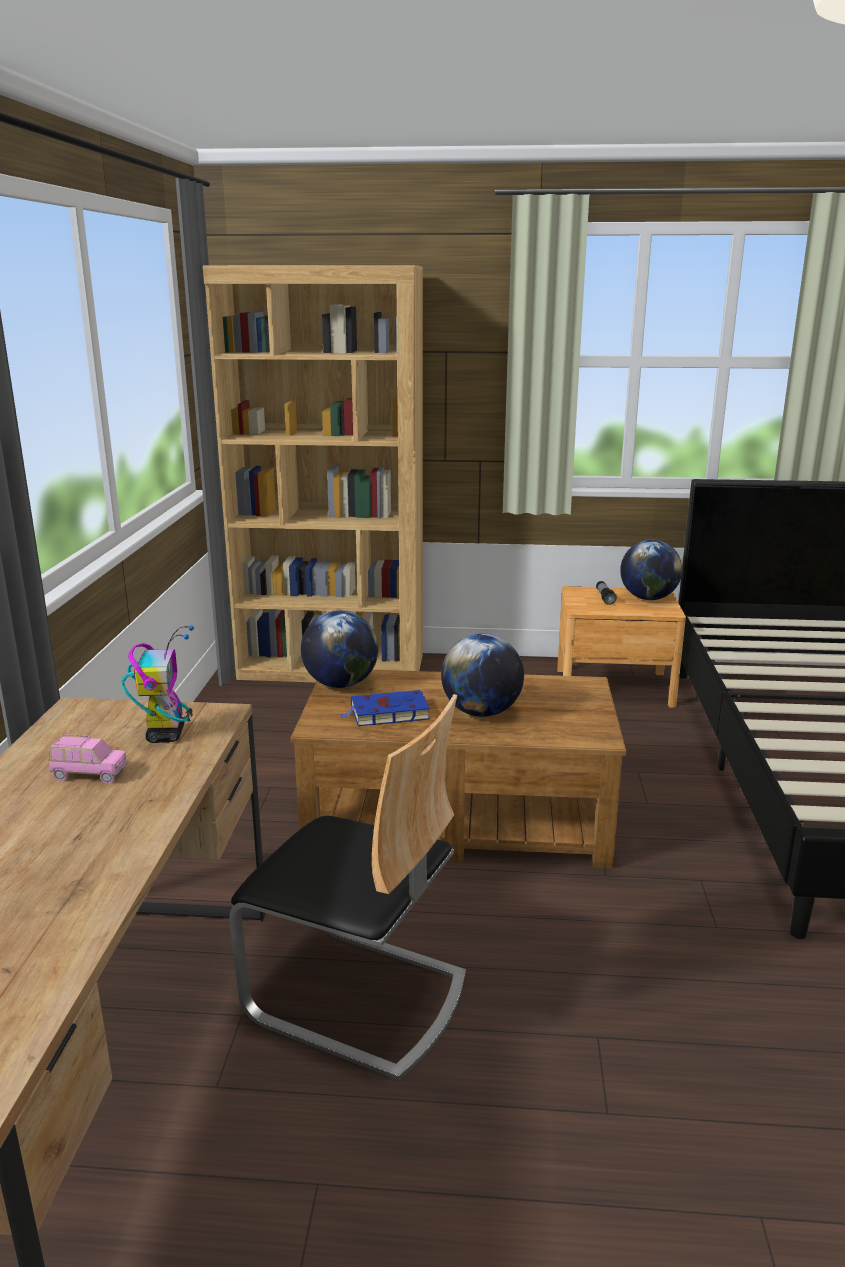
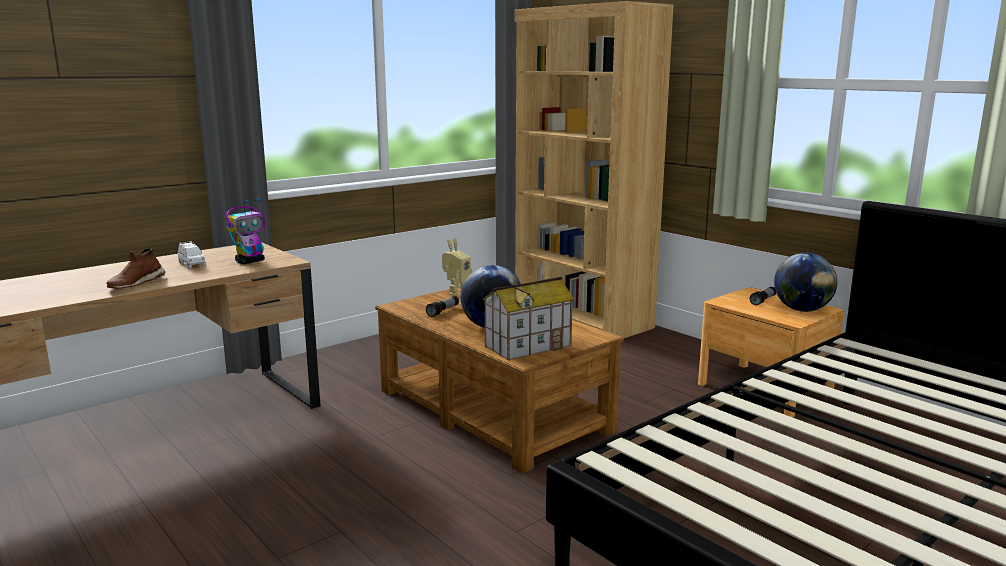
camera: 45 degrees right, 5 degrees down
pink toy car [49,734,127,784] -> white toy car [178,241,206,269]
chair [229,694,466,1081] -> none
globe [301,610,378,688] -> toy robot [442,238,472,297]
blue book [340,690,430,726] -> flashlight [426,296,459,317]
none -> brown shoe [107,248,165,289]
none -> toy house [483,277,575,360]

